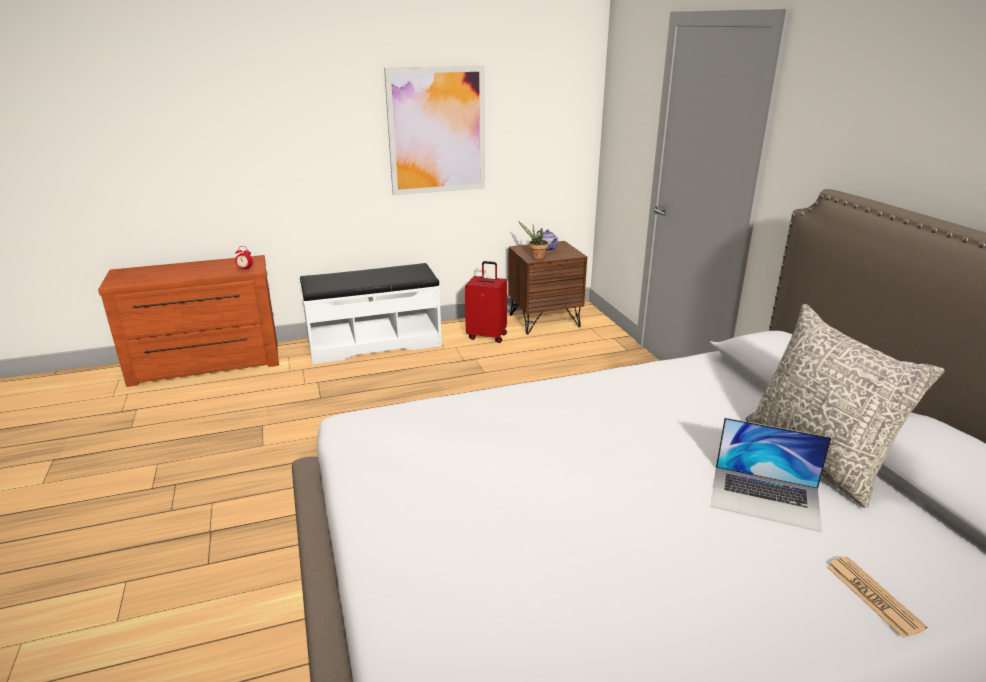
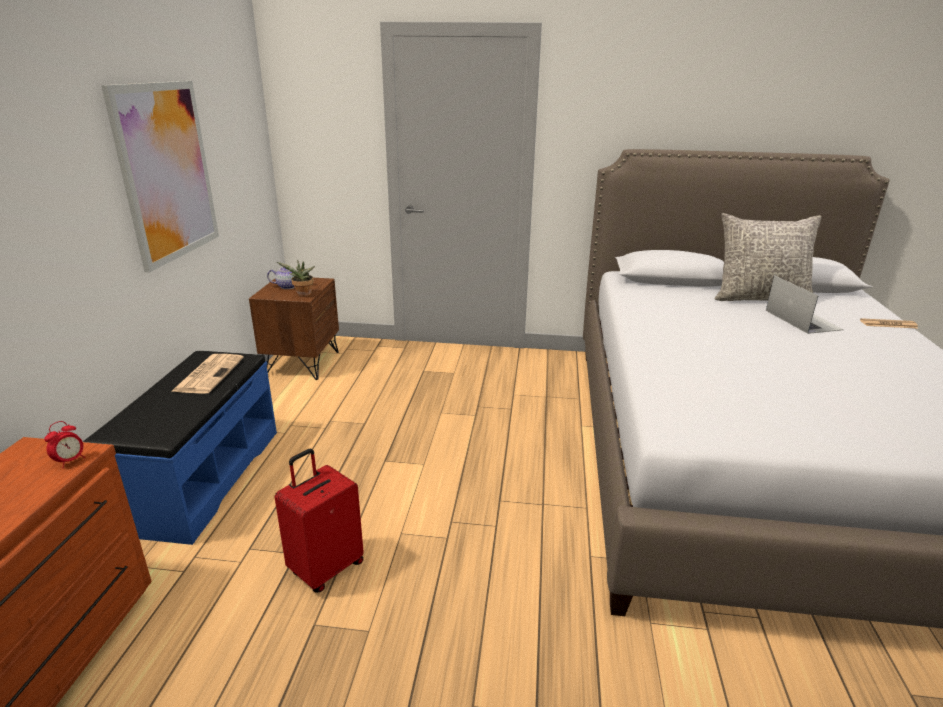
camera: 65 degrees left, 0 degrees up
white bench [300,263,442,364] -> blue bench [83,351,277,545]
red suitcase [465,261,507,343] -> red suitcase moved to [275,449,364,593]
laptop [710,418,832,532] -> laptop turned 60 degrees counterclockwise [766,275,844,334]
none -> newspaper [171,354,244,394]

